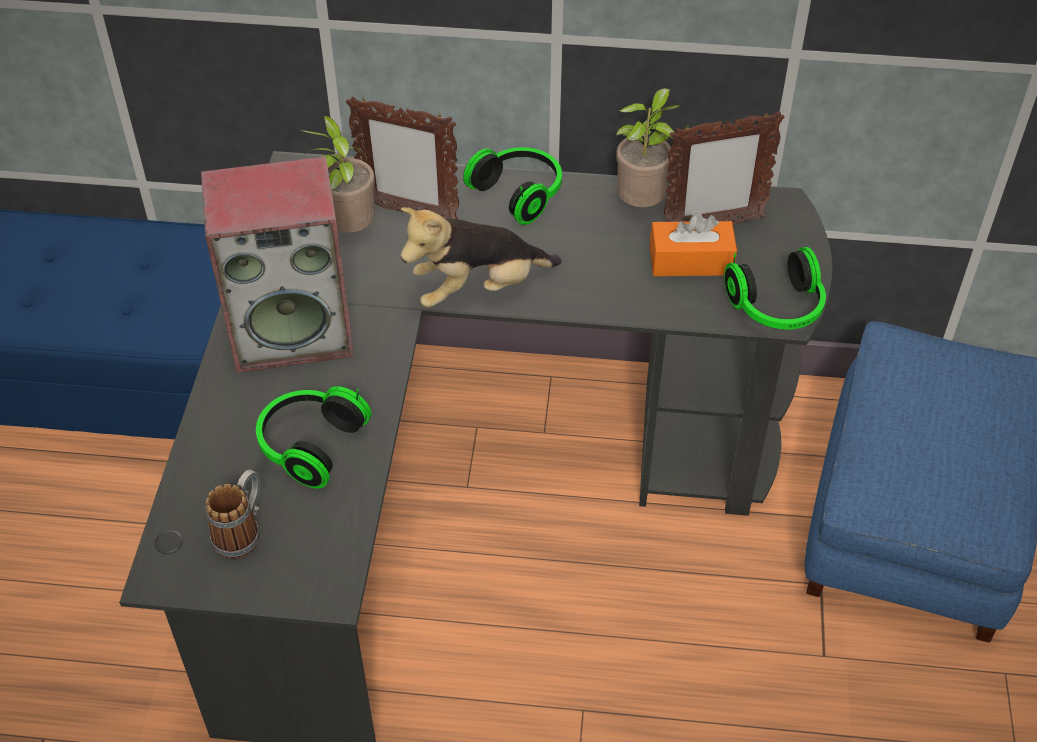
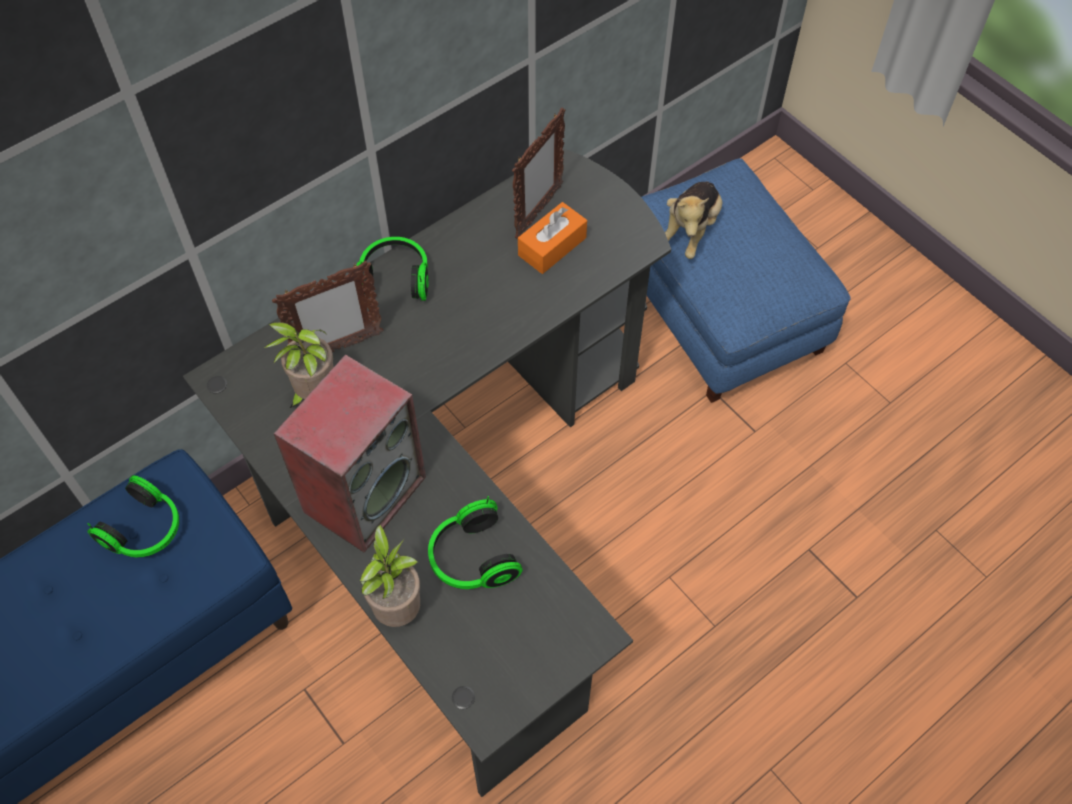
camera: 45 degrees left, 10 degrees up
mug [206,469,260,559] -> none
plush toy [400,207,562,308] -> plush toy moved to [665,181,722,259]
potted plant [616,88,681,207] -> potted plant moved to [359,525,420,627]
headphones [724,247,826,330] -> headphones moved to [87,475,179,557]

